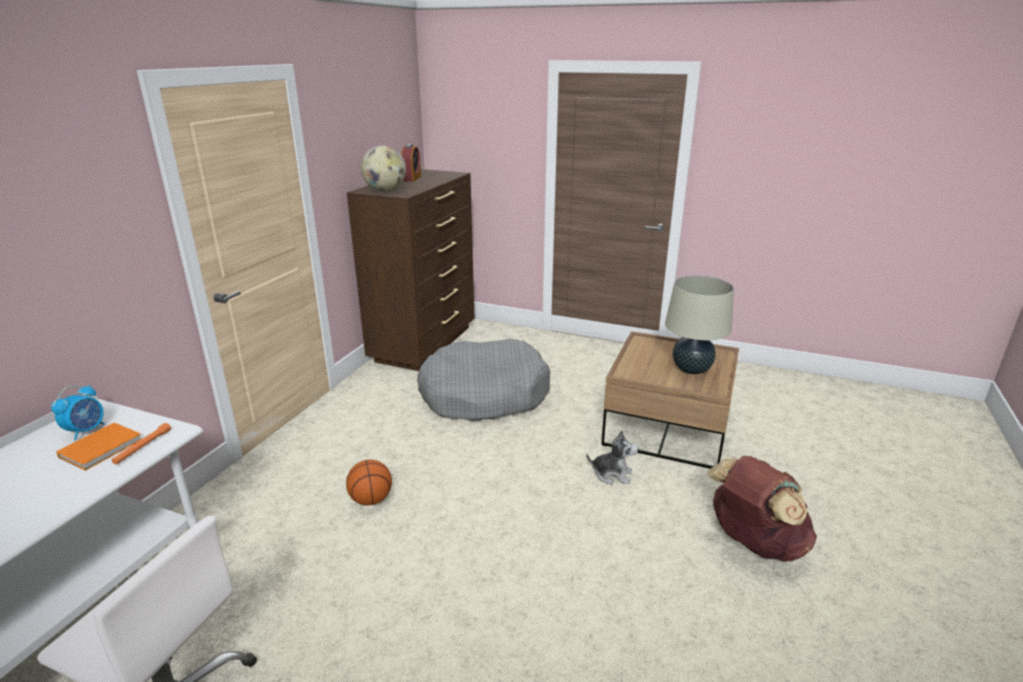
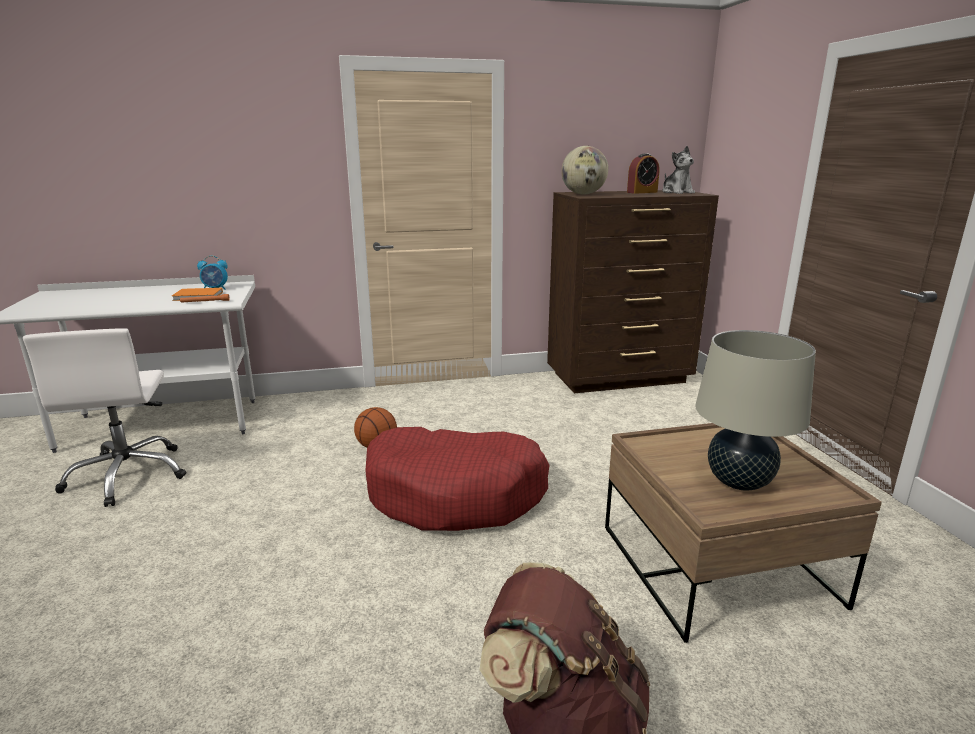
camera: 55 degrees right, 5 degrees down
grey dog bed [417,339,550,421] -> none
plush toy [586,430,638,485] -> plush toy moved to [663,146,695,194]
none -> red dog bed [365,427,550,531]

